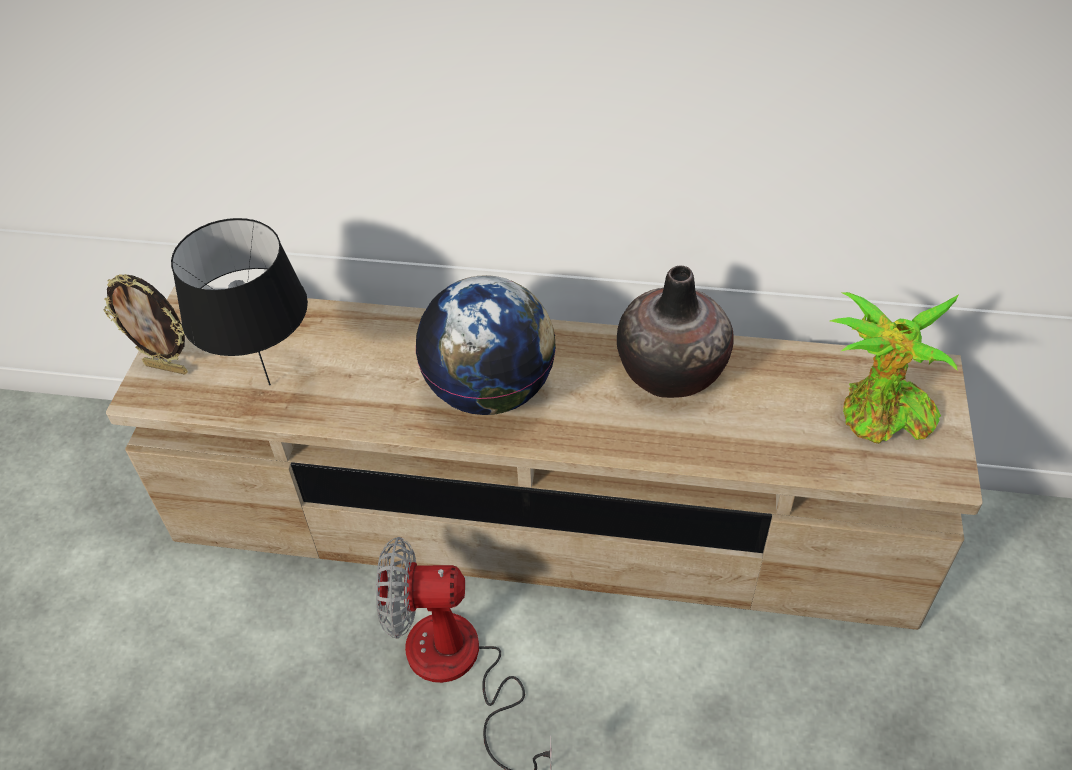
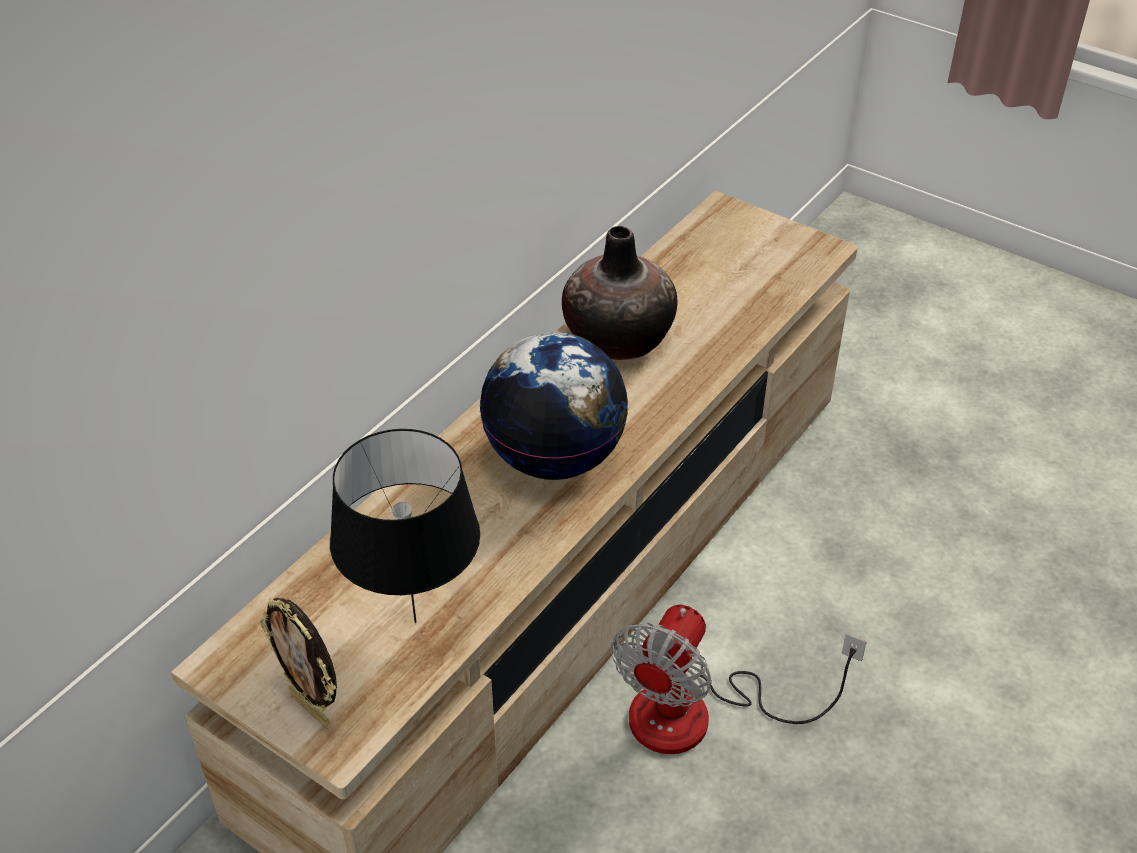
camera: 65 degrees left, 5 degrees down
picture frame [104,274,188,375] -> picture frame turned 90 degrees clockwise [260,598,337,729]
potted plant [830,292,959,444] -> none

